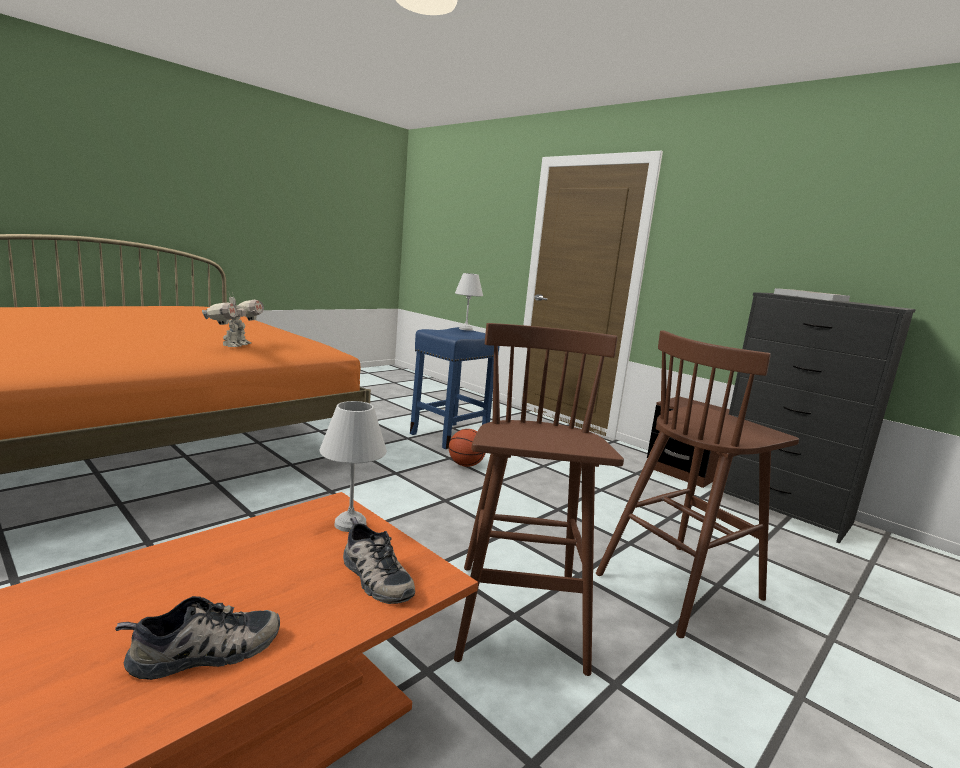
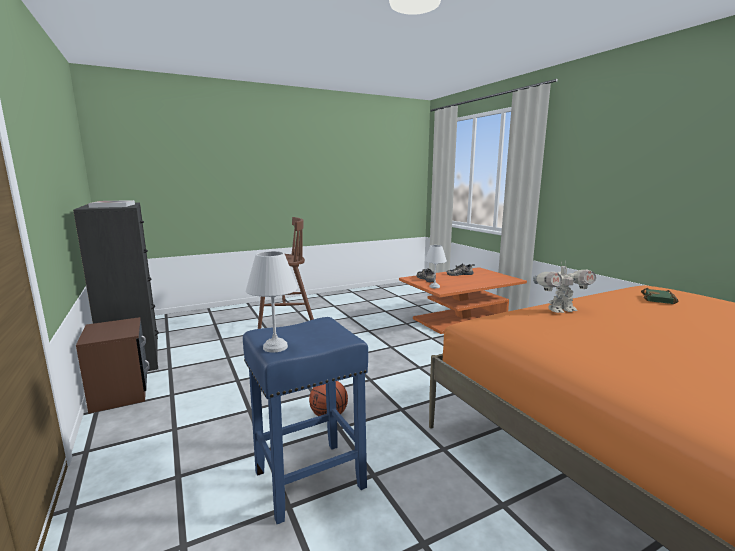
camera: 160 degrees left, 0 degrees up
toy robot [202,292,264,347] -> toy robot turned 135 degrees counterclockwise [533,262,596,313]
brown stool [454,323,624,676] -> none
none -> green book [641,288,678,304]

